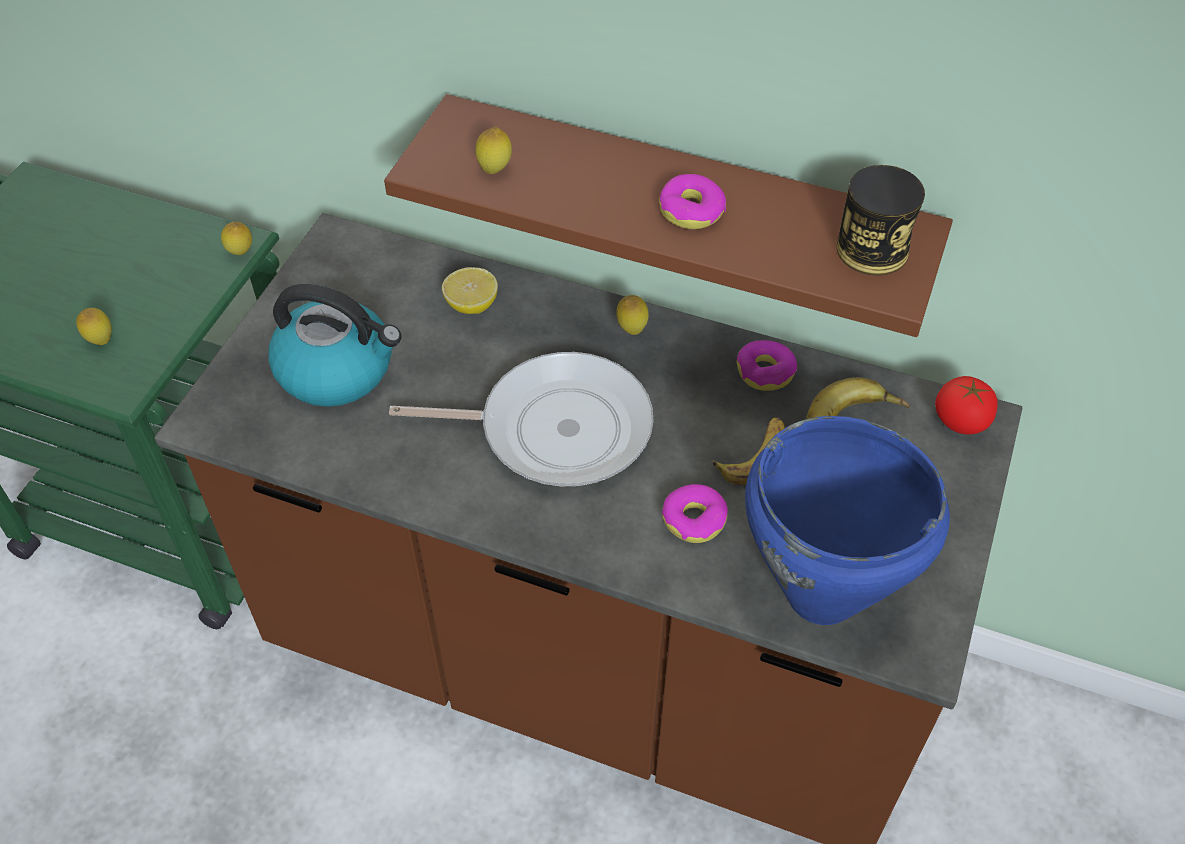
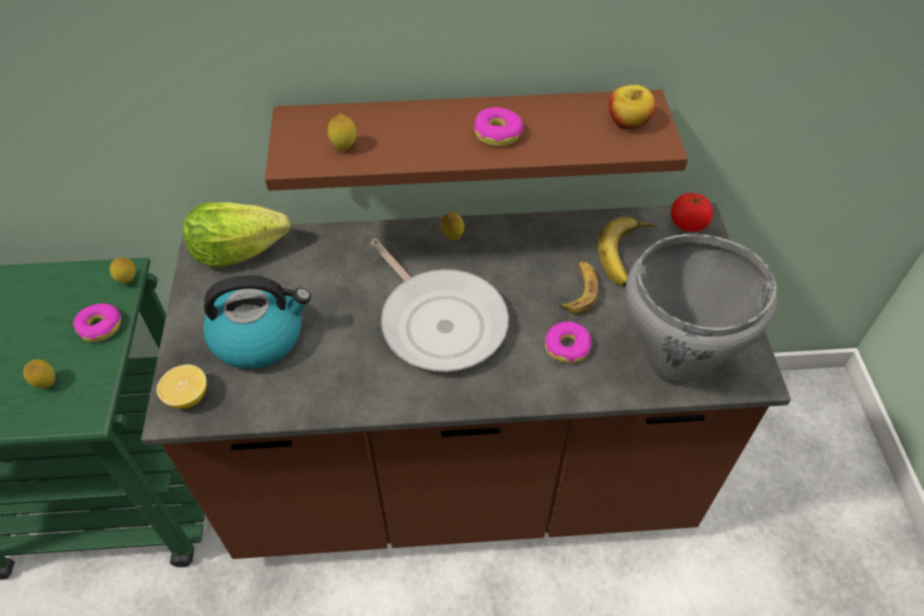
camera: 25 degrees left, 0 degrees up
frying pan [389,352,654,486] -> frying pan turned 75 degrees clockwise [370,238,509,372]
lemon [442,267,498,314] -> lemon moved to [157,364,207,409]
donut [737,340,797,391] -> donut moved to [73,303,122,342]
blue cooking pot [745,416,950,625] -> grey cooking pot [626,234,777,385]
can [837,165,925,275] -> apple [609,85,656,129]
none -> lettuce [183,202,290,267]

